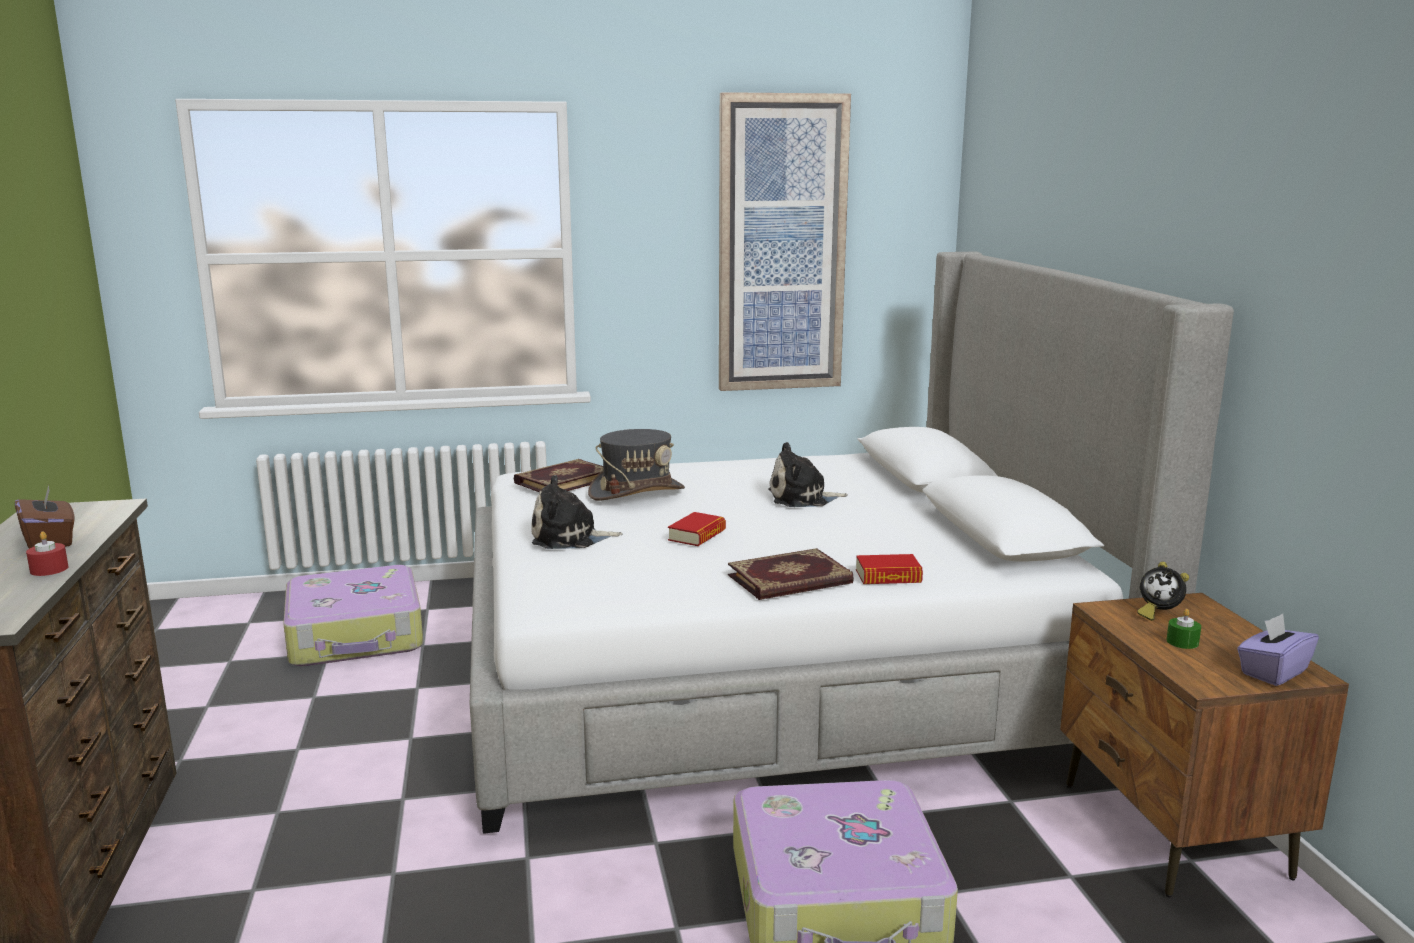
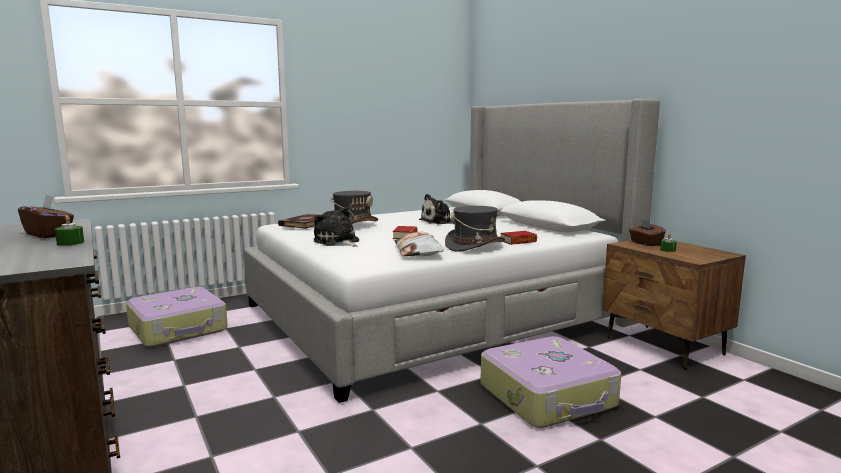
camera: 20 degrees left, 5 degrees down
red candle [26,532,69,576] -> green candle [55,215,84,246]
plush toy [531,475,623,549] -> plush toy turned 75 degrees clockwise [314,207,359,247]
picture [719,92,851,391] -> none
book [728,548,854,600] -> grey hat [445,206,505,252]
alarm clock [1137,562,1189,621] -> brown tissue box [629,219,666,246]
purple tissue box [1237,614,1319,686] -> none
none -> pillow [394,232,444,256]

